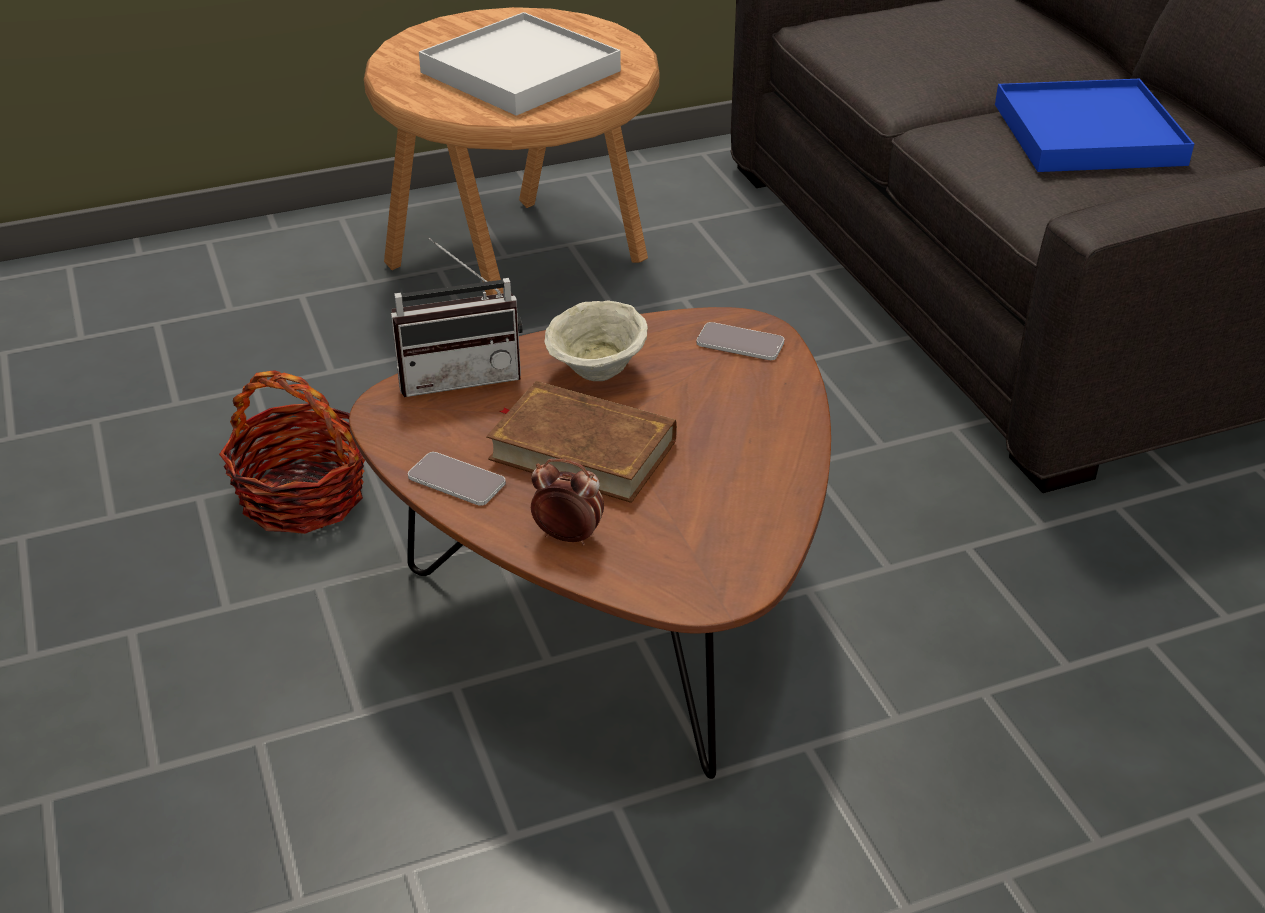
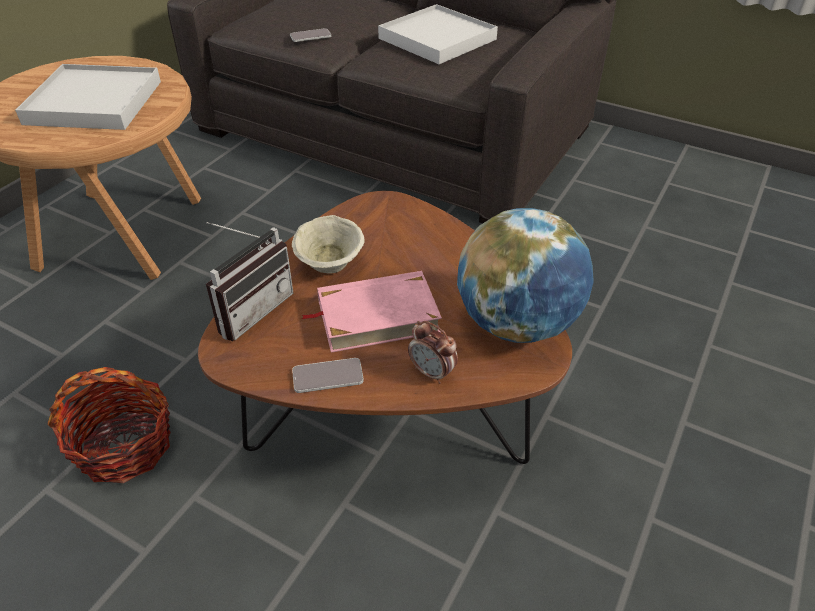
camera: 40 degrees left, 5 degrees up
brown book [486,381,677,503] -> pink book [302,271,442,353]
alarm clock [531,459,604,546] -> alarm clock turned 120 degrees counterclockwise [408,321,458,384]
phone [697,322,784,360] -> phone moved to [290,28,331,42]
blue tray [995,79,1194,172] -> white tray [378,4,498,64]
none -> globe [457,208,594,343]

